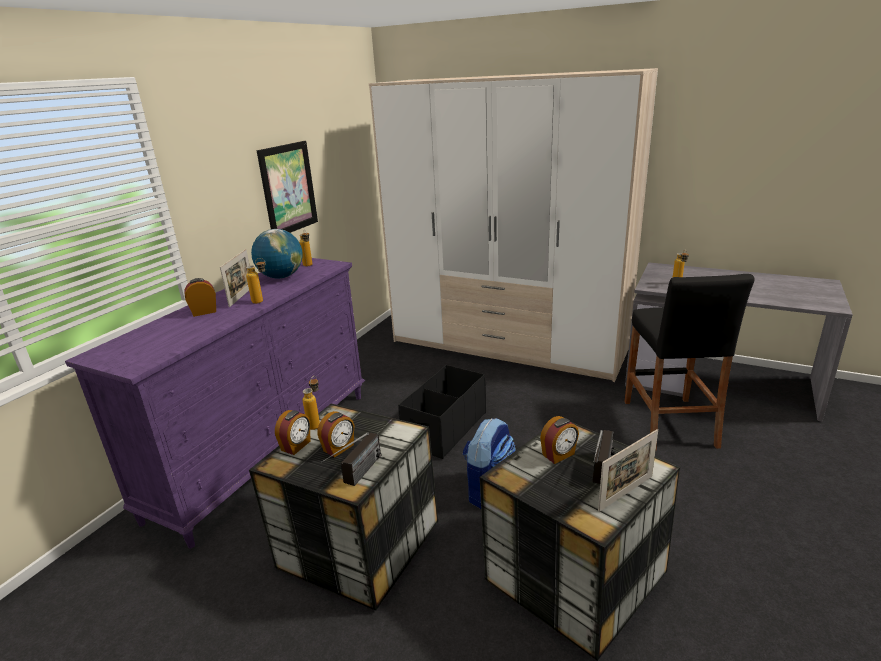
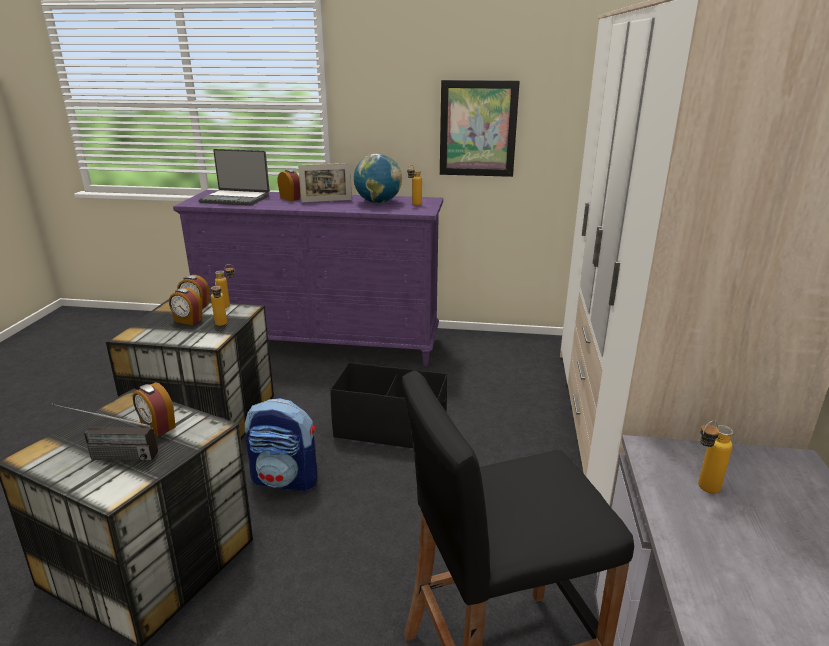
camera: 70 degrees right, 0 degrees up
bottle [246,258,266,304] -> bottle moved to [211,283,227,326]
radio [321,433,382,486] -> none
picture frame [598,429,658,512] -> none
none -> laptop [198,149,270,206]

